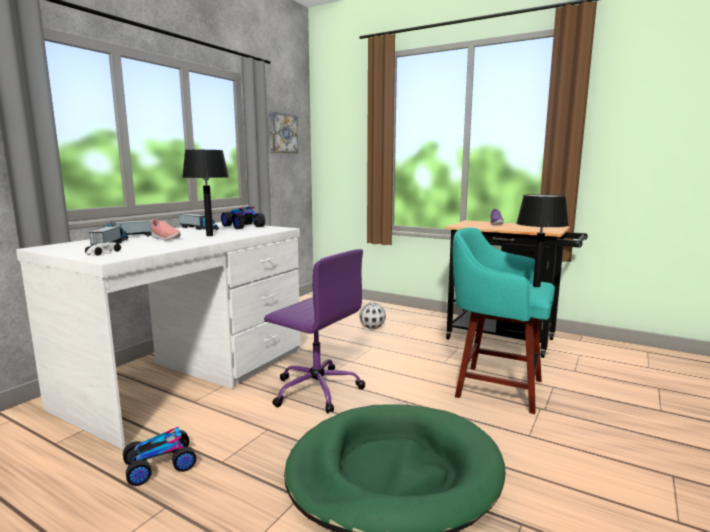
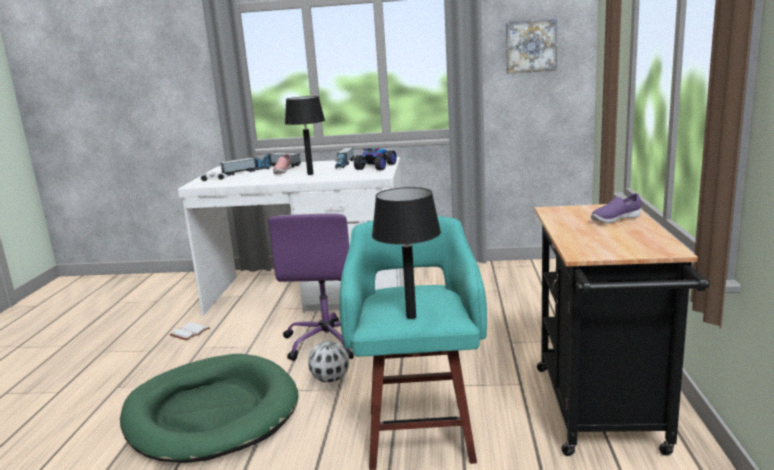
camera: 65 degrees right, 5 degrees up
toy car [123,427,197,486] -> white book [170,322,210,340]
football [359,302,386,329] -> football moved to [308,341,349,383]

